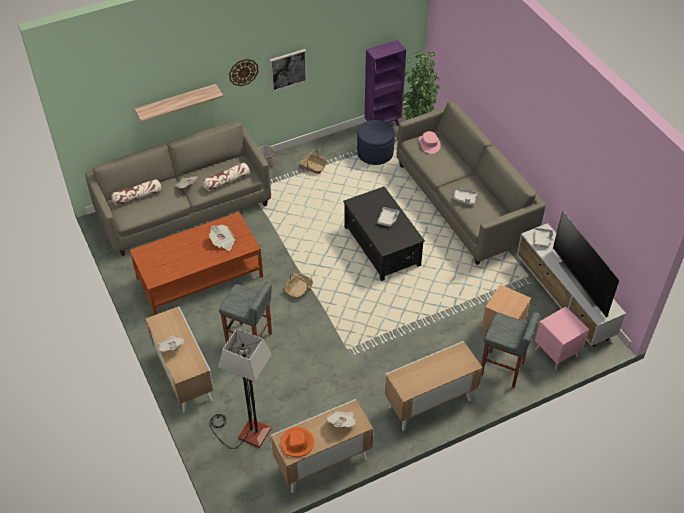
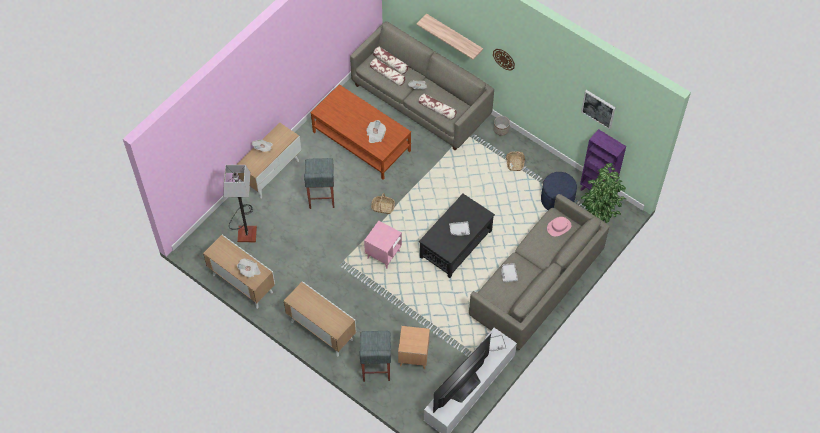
camera: 65 degrees right, 10 degrees up
picture [270,49,307,92] -> picture moved to [581,90,616,130]
orange hat [281,427,314,457] -> none
pink side table [535,306,589,371] -> pink side table moved to [364,221,402,269]
none -> pillow [370,58,405,86]

